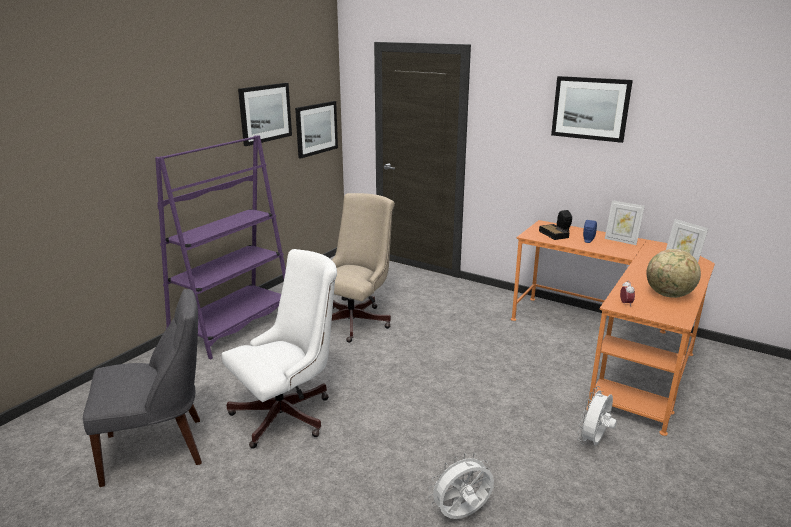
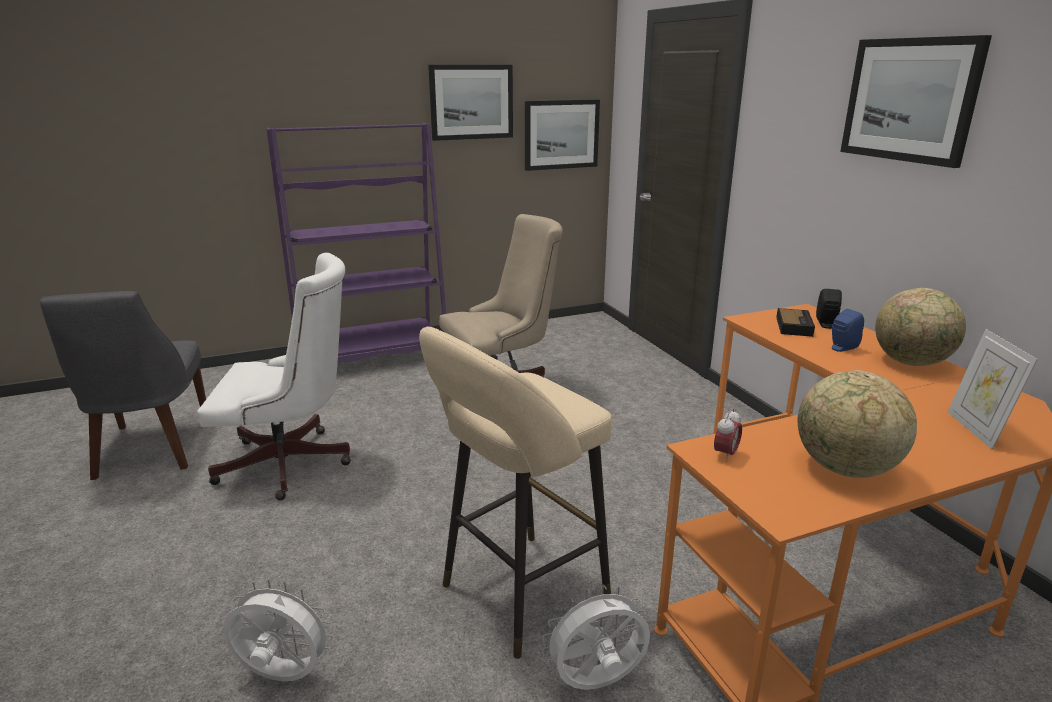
camera: 35 degrees right, 0 degrees up
grey chair [83,289,202,487] -> grey chair turned 60 degrees clockwise [40,291,206,480]
picture frame [605,200,645,245] -> globe [875,288,966,366]
none -> beige stool [419,327,611,659]

